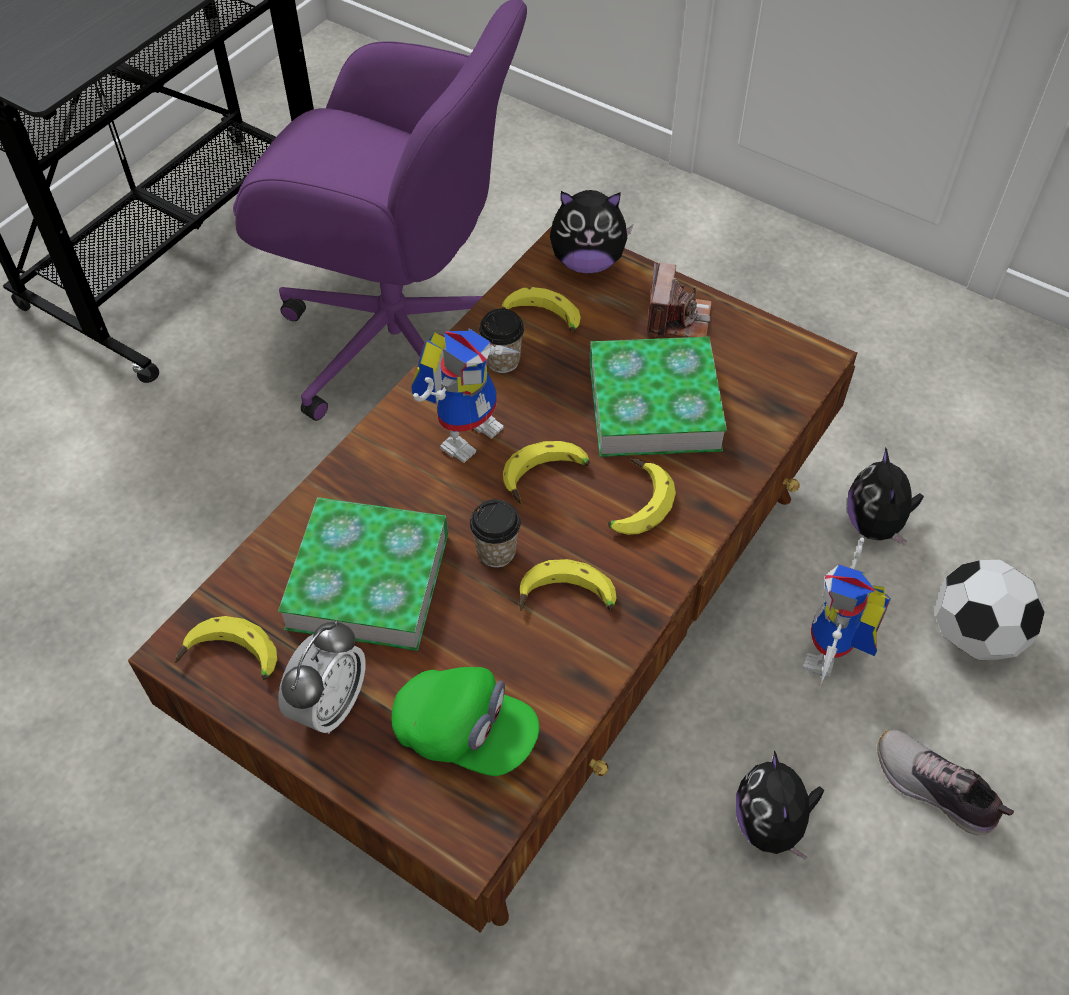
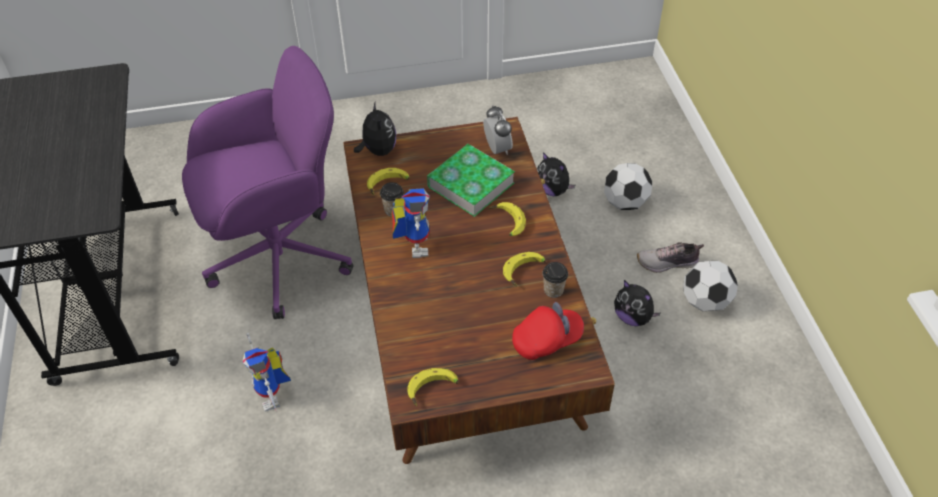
camera: 45 degrees left, 5 degrees down
book [278,497,448,651] -> none
alarm clock [278,620,366,734] -> alarm clock moved to [483,105,513,155]
green cap [392,667,539,776] -> red cap [512,302,584,360]
cup [470,499,521,567] -> cup moved to [542,262,568,298]
banana [503,441,590,504] -> none
plush toy [550,190,633,273] -> plush toy turned 60 degrees counterclockwise [354,102,396,156]
camera [647,262,712,337] -> none
toy robot [803,538,891,688] -> toy robot moved to [242,333,291,412]
none -> football [683,261,738,311]

